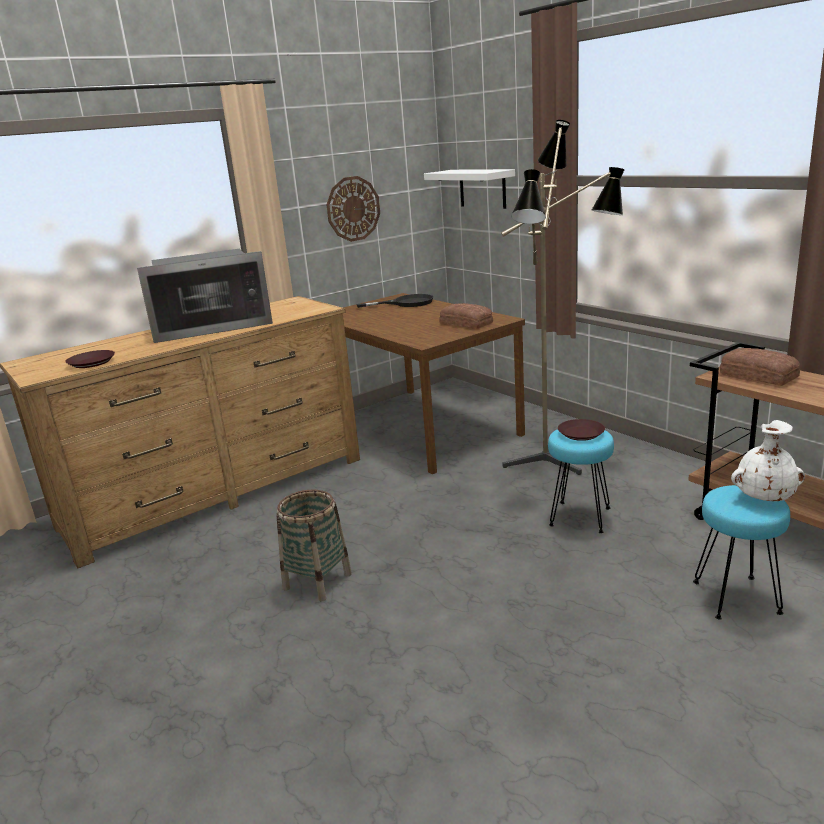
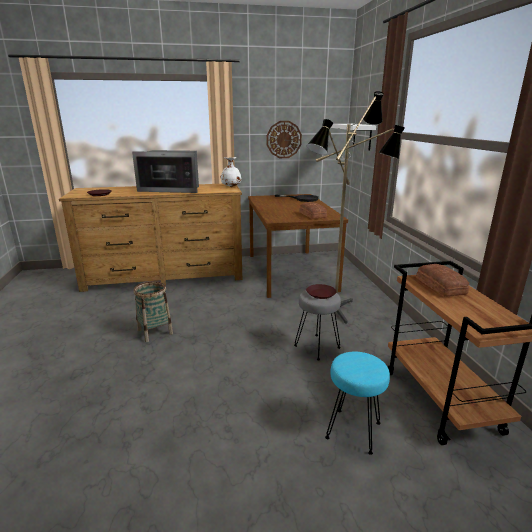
camera: 25 degrees right, 0 degrees up
turquoise stool [548,429,614,533] -> grey stool [294,290,341,360]
white vase [731,420,805,501] -> white vase moved to [220,157,242,187]

